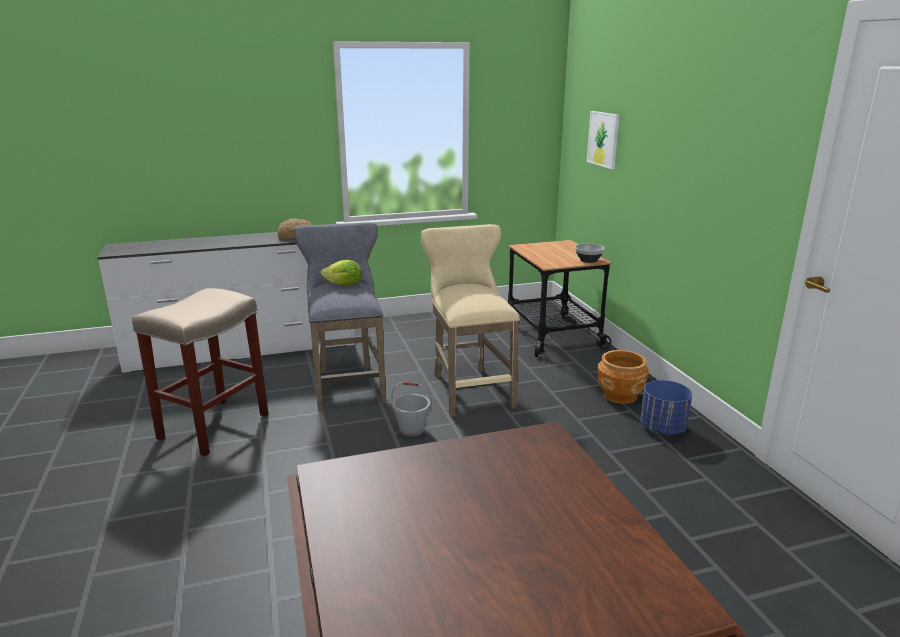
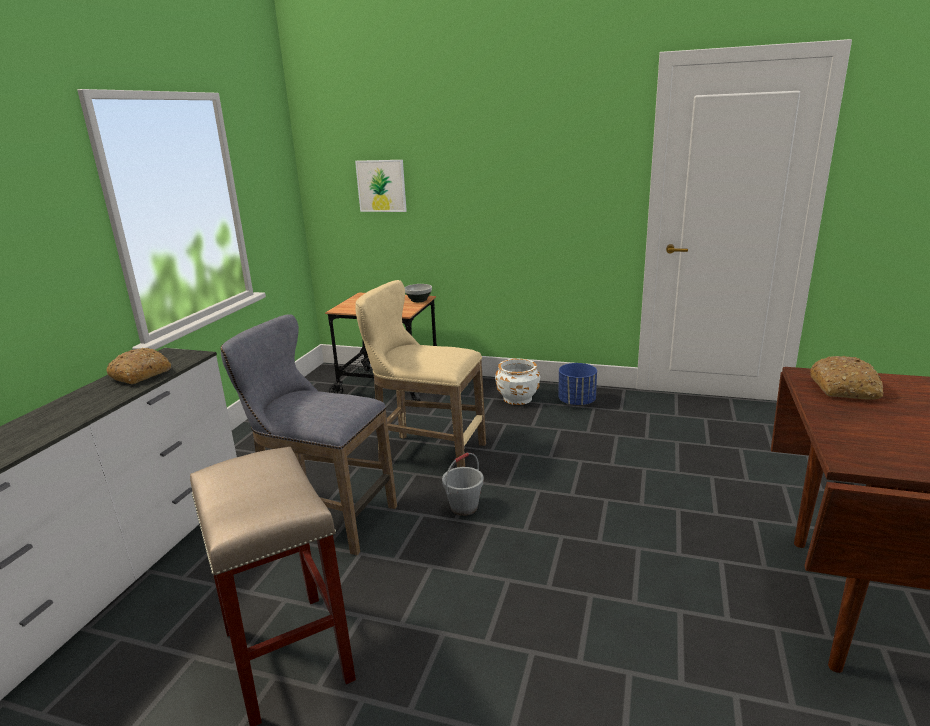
camera: 55 degrees left, 0 degrees up
lettuce [321,260,362,285] -> none
brown planter [597,350,649,404] -> white planter [495,359,540,405]
none -> bread [810,356,884,400]

